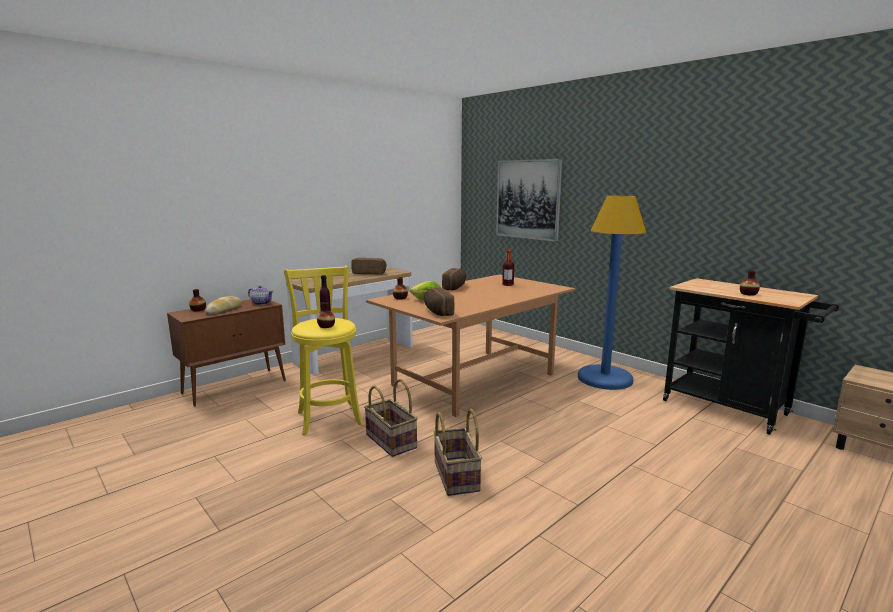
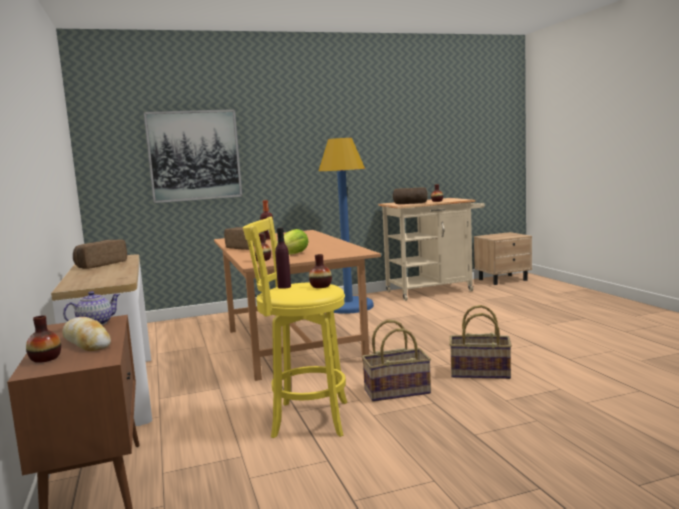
camera: 65 degrees left, 5 degrees down
bread [424,287,454,316] -> bread moved to [393,187,428,204]
black cart [663,278,839,435] -> beige cart [378,198,485,301]

